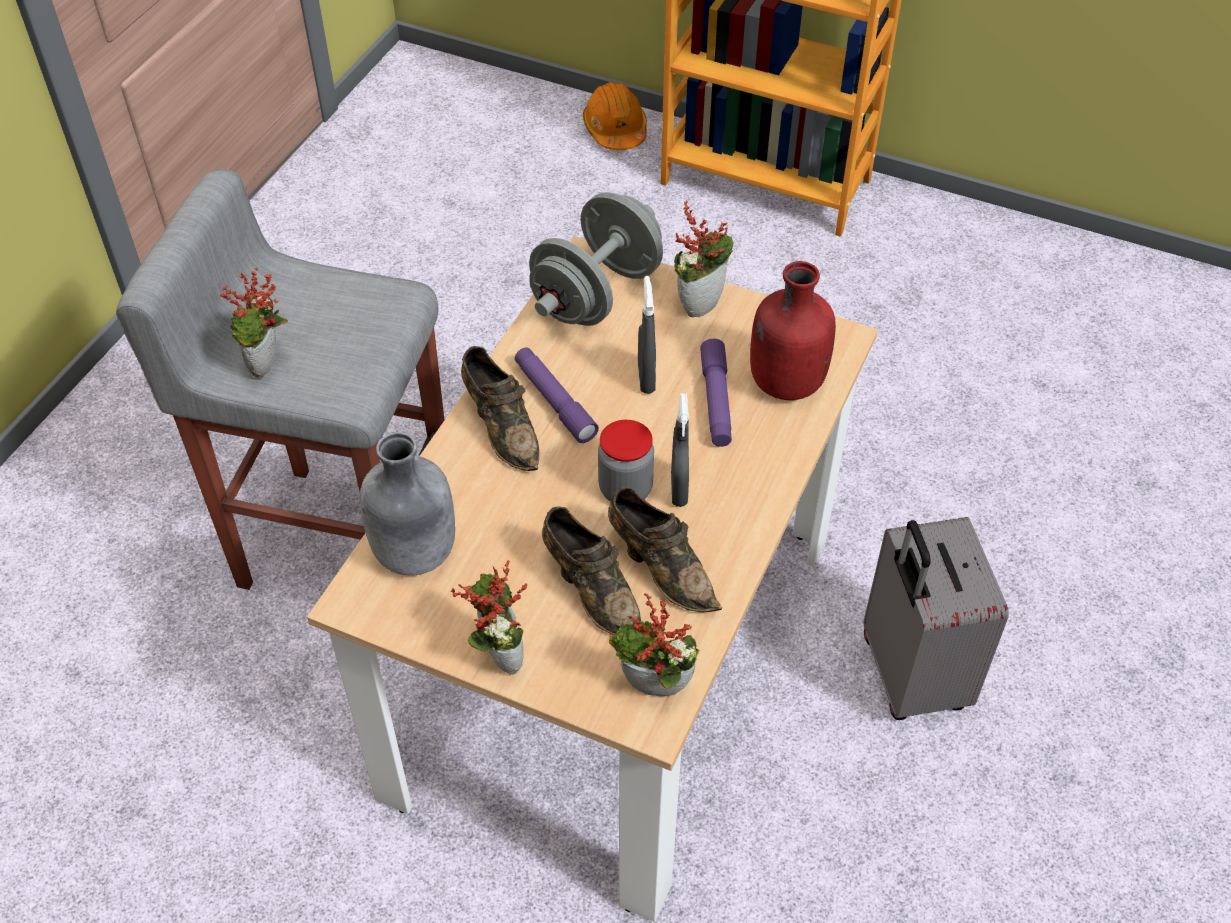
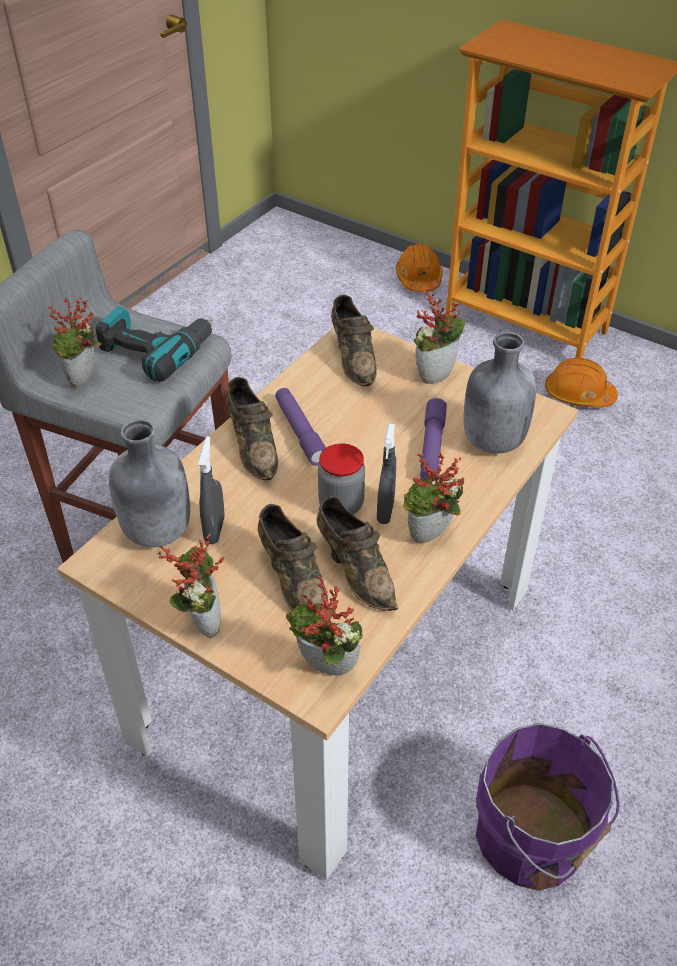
camera: 10 degrees right, 5 degrees down
grey dumbbell [529,192,663,326] -> brown shoe [331,295,377,386]
grey spray bottle [638,276,656,394] -> grey spray bottle moved to [198,436,225,544]
red bottle [750,261,836,400] -> grey bottle [463,332,536,453]
grey suitcase [864,517,1009,720] -> none
none -> power drill [96,306,213,382]
none -> potted plant [404,453,465,543]
none -> purple bucket [476,723,620,891]
none -> orange hard hat [545,358,618,408]

